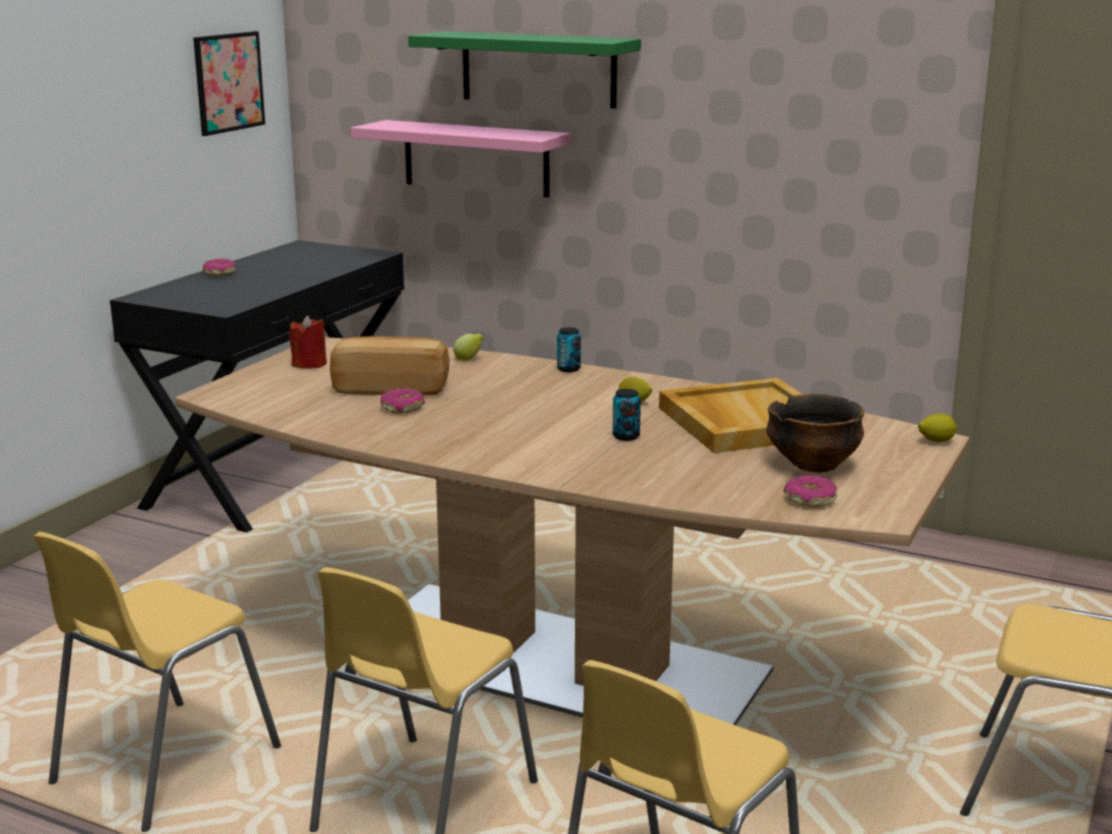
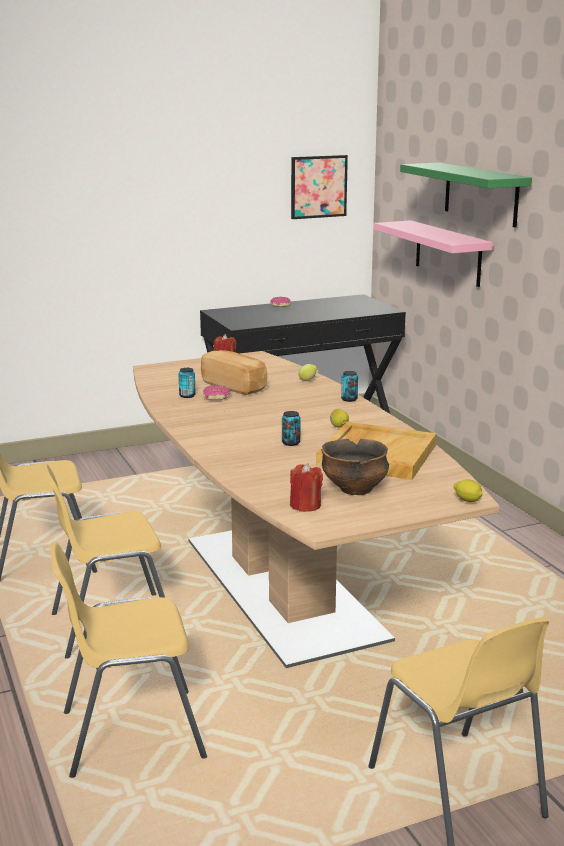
camera: 40 degrees right, 0 degrees up
donut [784,475,837,507] -> red candle [290,463,323,512]
none -> can [179,368,196,398]

